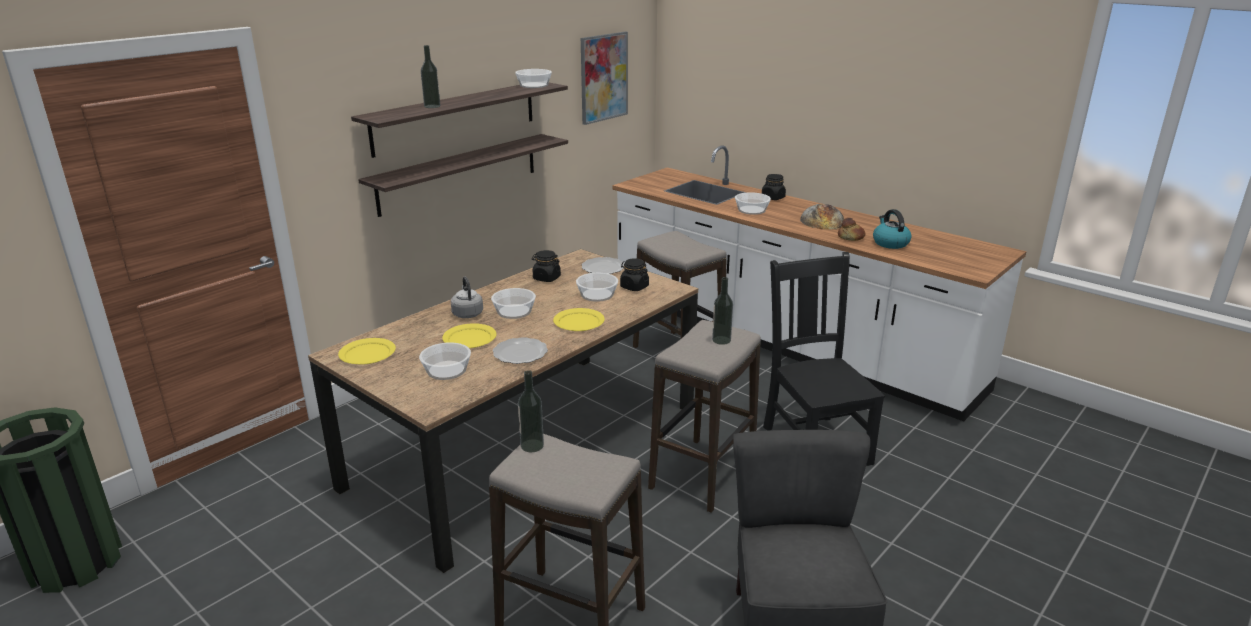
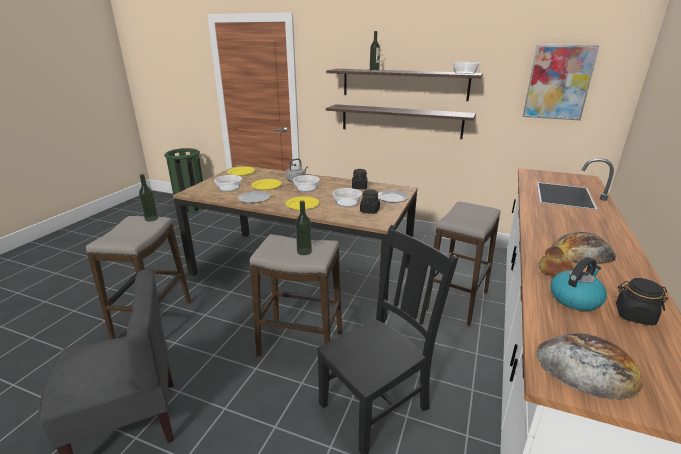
camera: 70 degrees right, 0 degrees up
bowl [735,192,771,215] -> none
black jar [762,174,786,200] -> black jar moved to [616,278,669,326]
none -> bread [536,333,643,400]

